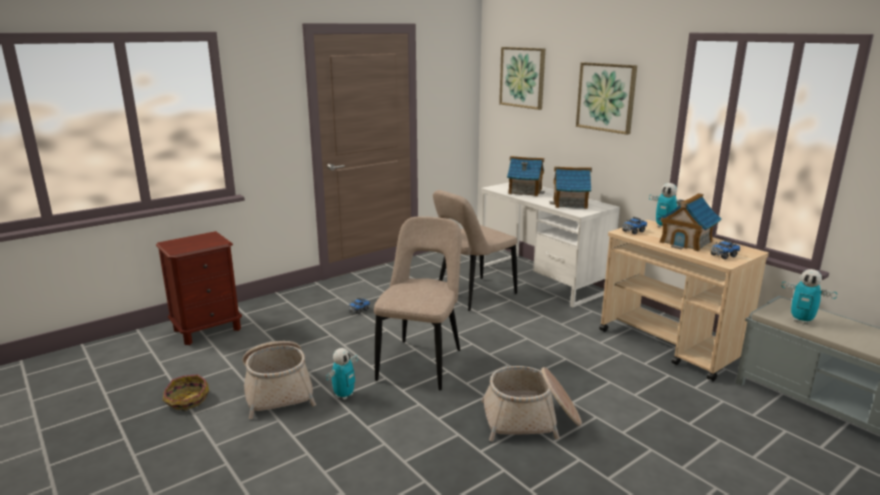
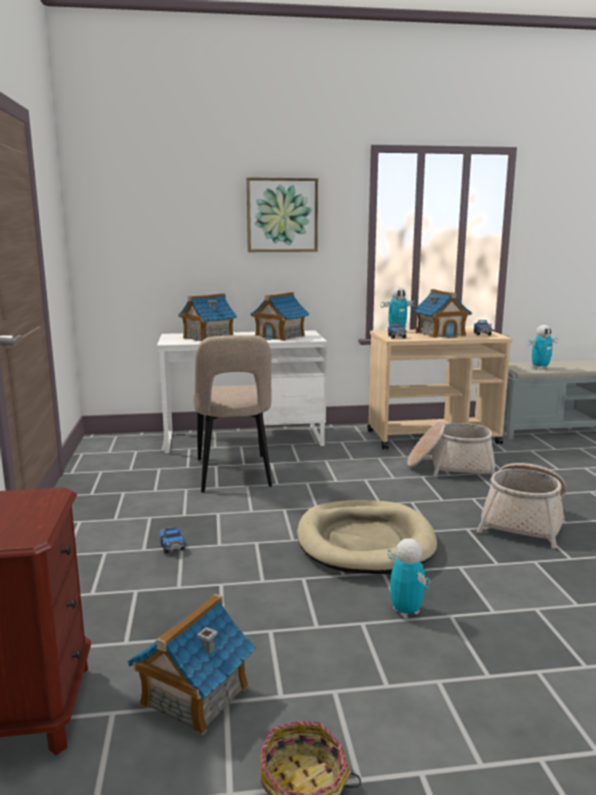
camera: 60 degrees left, 5 degrees down
basket [243,341,316,419] -> basket moved to [407,421,495,477]
beige chair [374,216,462,390] -> beige dog bed [297,500,437,574]
picture [499,47,545,110] -> none
none -> toy house [127,594,256,735]

